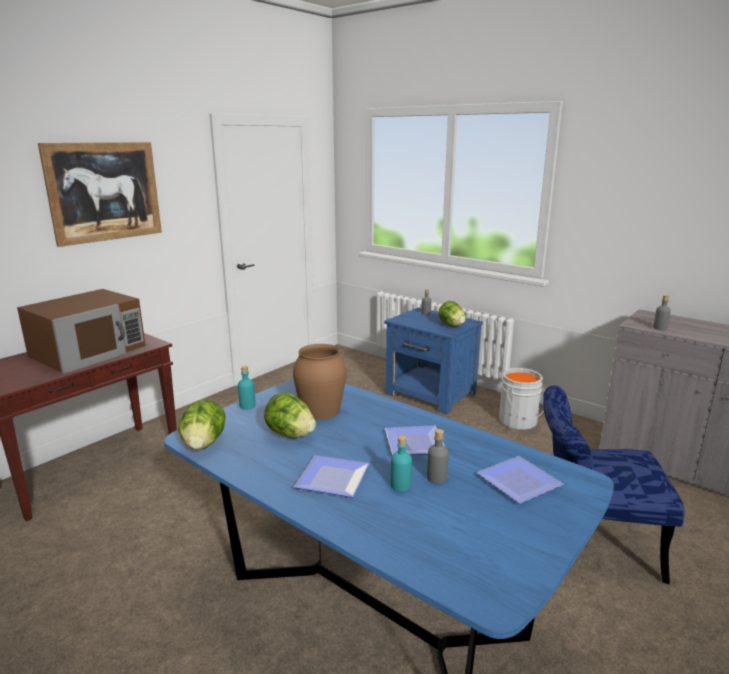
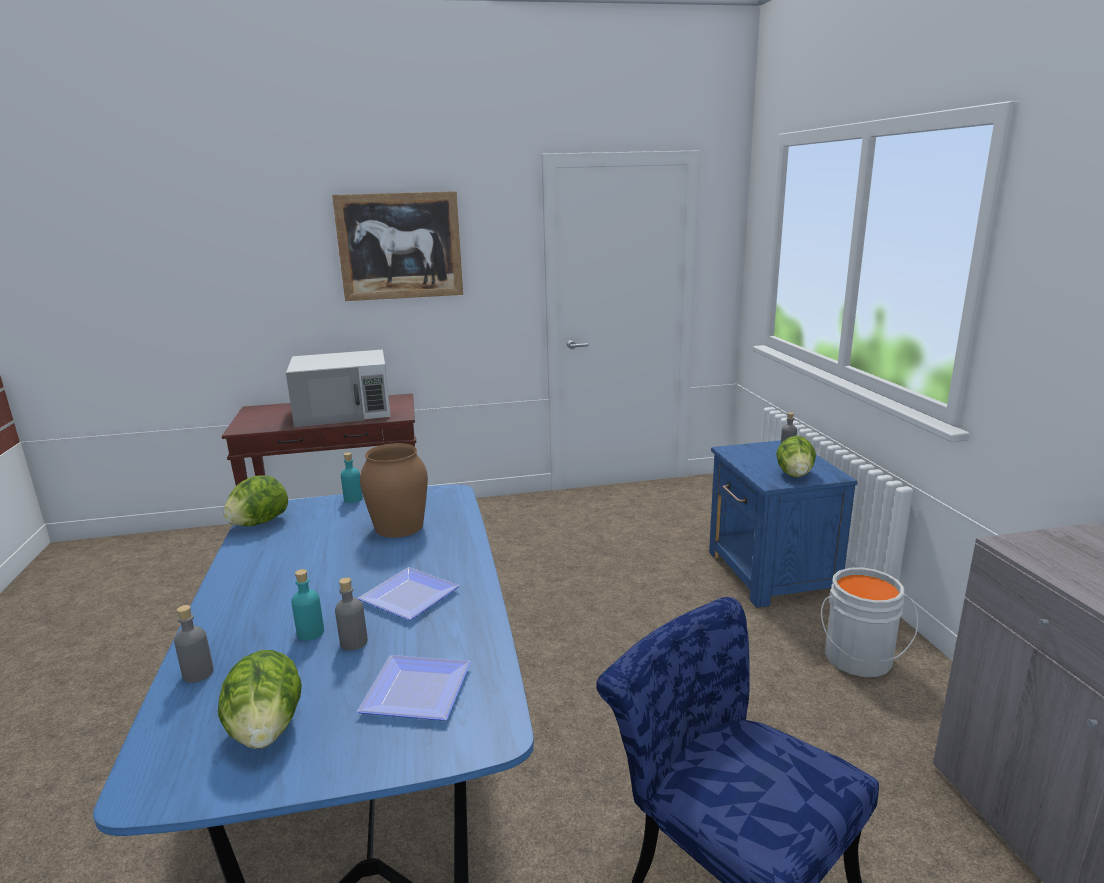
camera: 40 degrees right, 0 degrees up
brown microwave [17,289,146,373] -> white microwave [286,349,391,427]
lettuce [264,393,316,438] -> lettuce moved to [218,650,302,749]
plate [294,455,369,497] -> none
grey bottle [653,295,671,330] -> grey bottle moved to [174,605,214,683]

